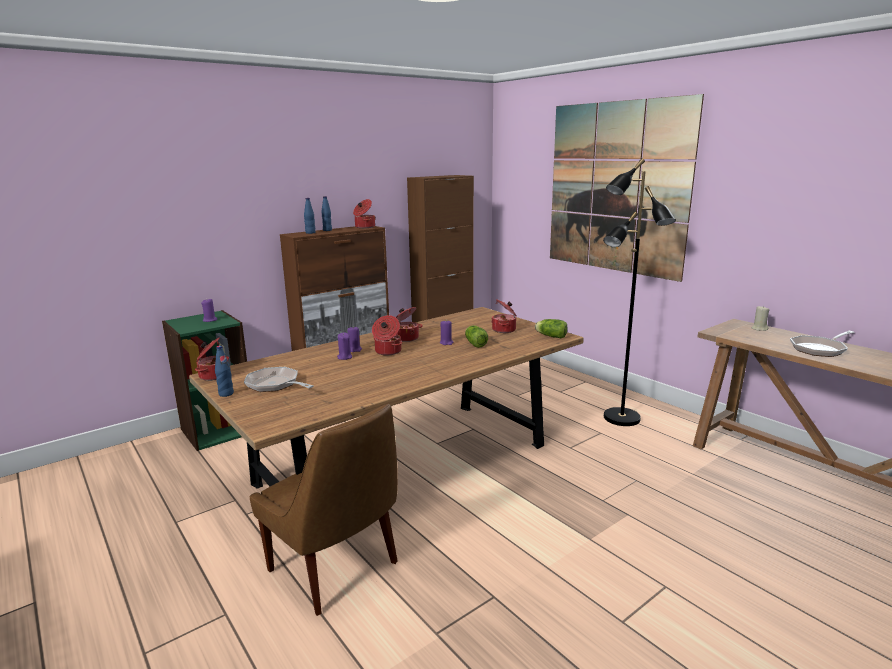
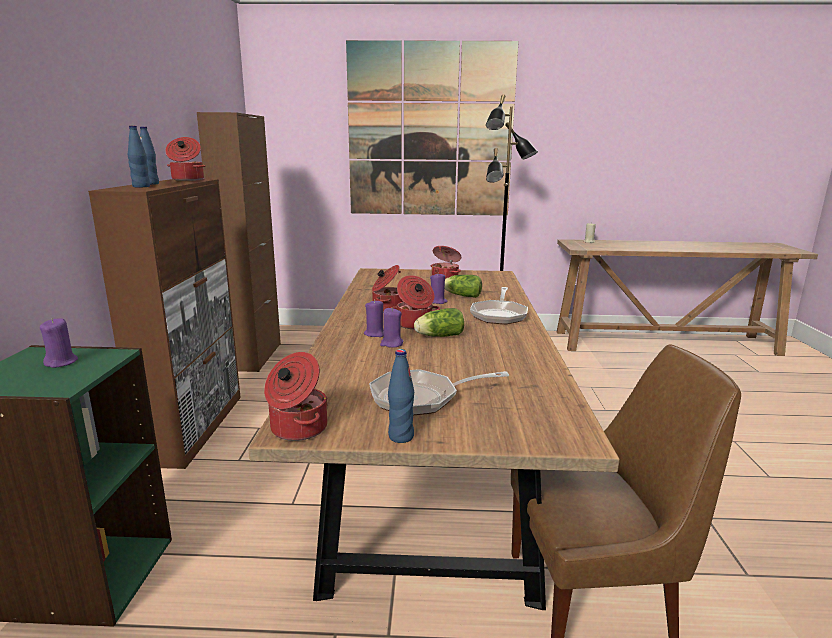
camera: 50 degrees left, 0 degrees up
lettuce [535,319,568,338] -> lettuce moved to [414,308,464,337]
frying pan [790,331,855,357] -> frying pan moved to [470,287,528,324]

